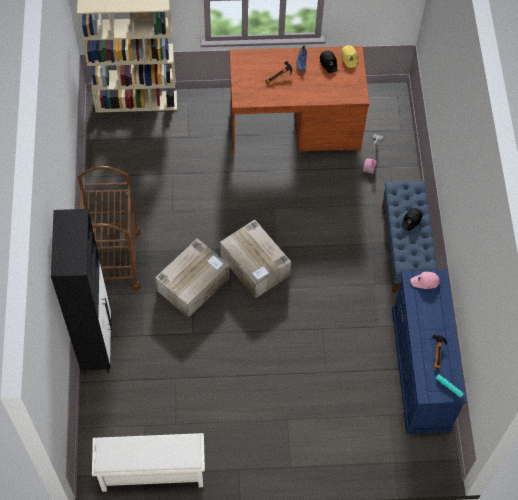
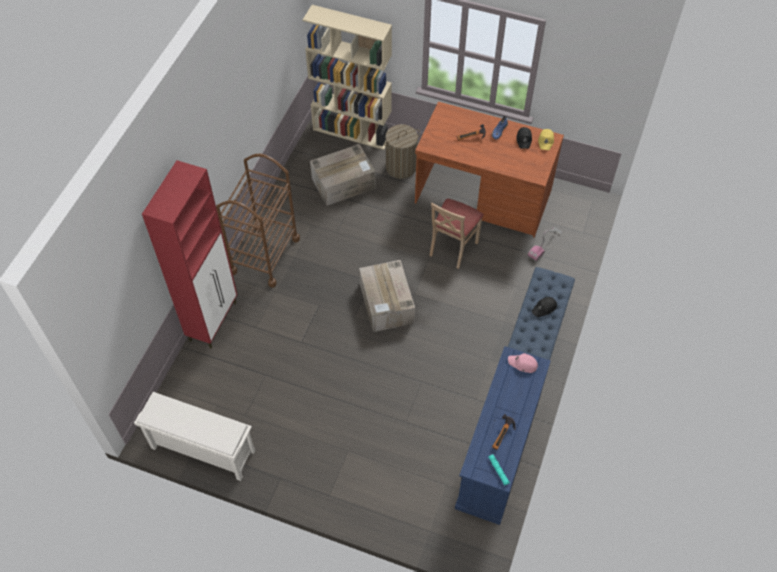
camera: 25 degrees right, 5 degrees down
black cabinet [51,209,112,374] -> red cabinet [142,160,237,349]
cardboard box [155,238,229,318] -> cardboard box moved to [310,144,376,206]
none -> laundry basket [384,124,420,179]
none -> beige chair [429,199,484,269]

